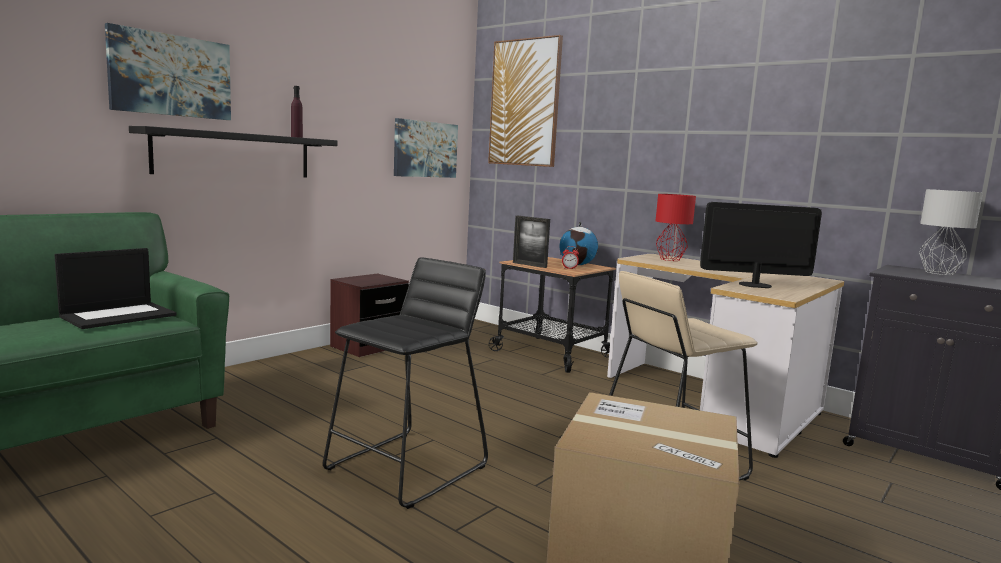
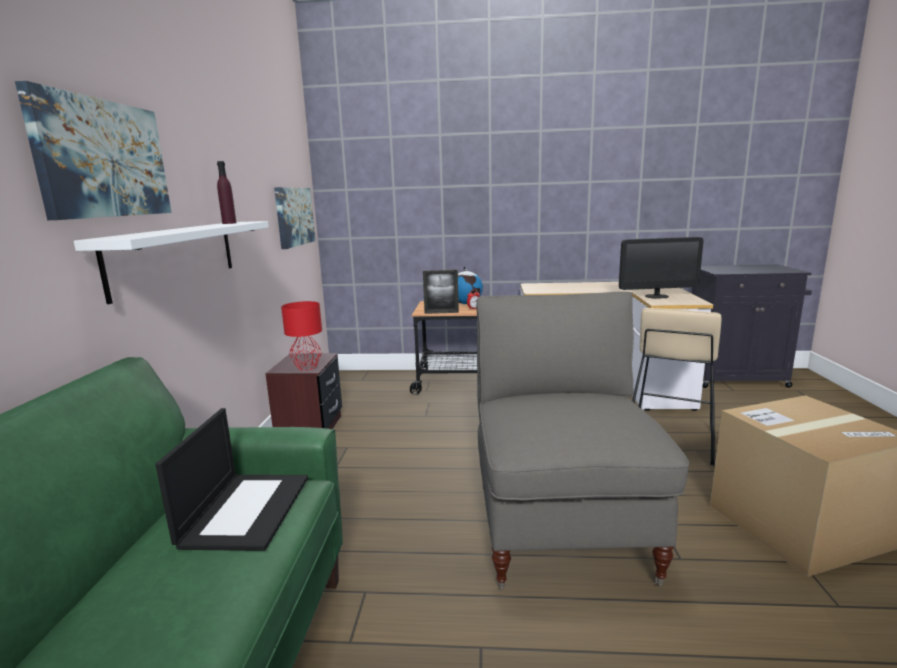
camera: 35 degrees left, 5 degrees up
black shelf [129,126,337,177] -> white shelf [74,221,269,304]
black stool [323,257,488,509] -> grey armchair [476,291,689,590]
picture [488,35,563,167] -> none
red table lamp [656,194,696,261] -> red table lamp moved to [281,301,322,371]
monitor [700,202,822,288] -> monitor turned 150 degrees counterclockwise [619,237,704,299]
grey table lamp [919,189,983,275] -> none

